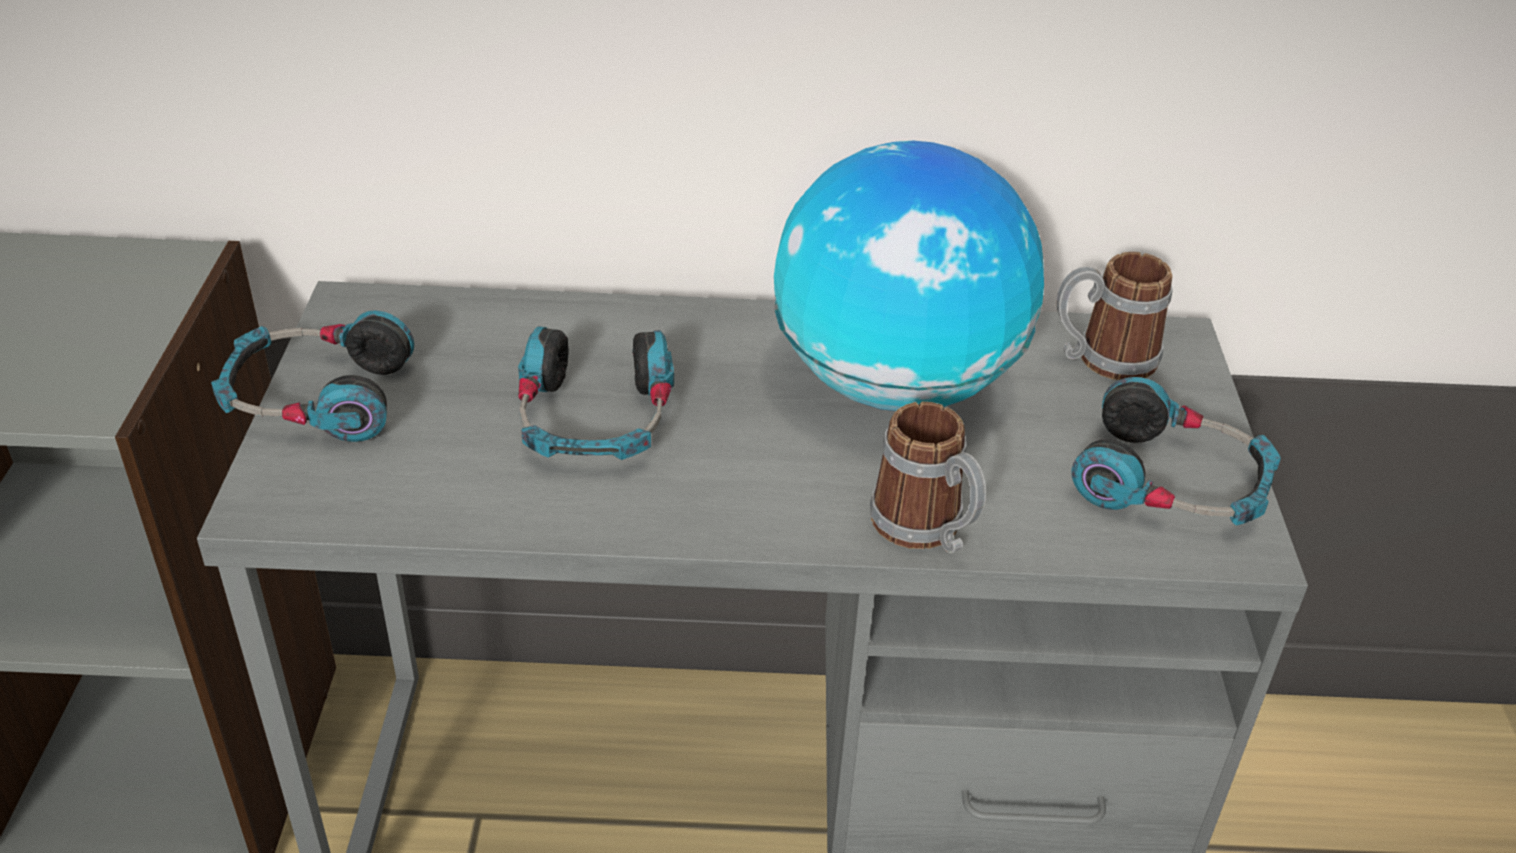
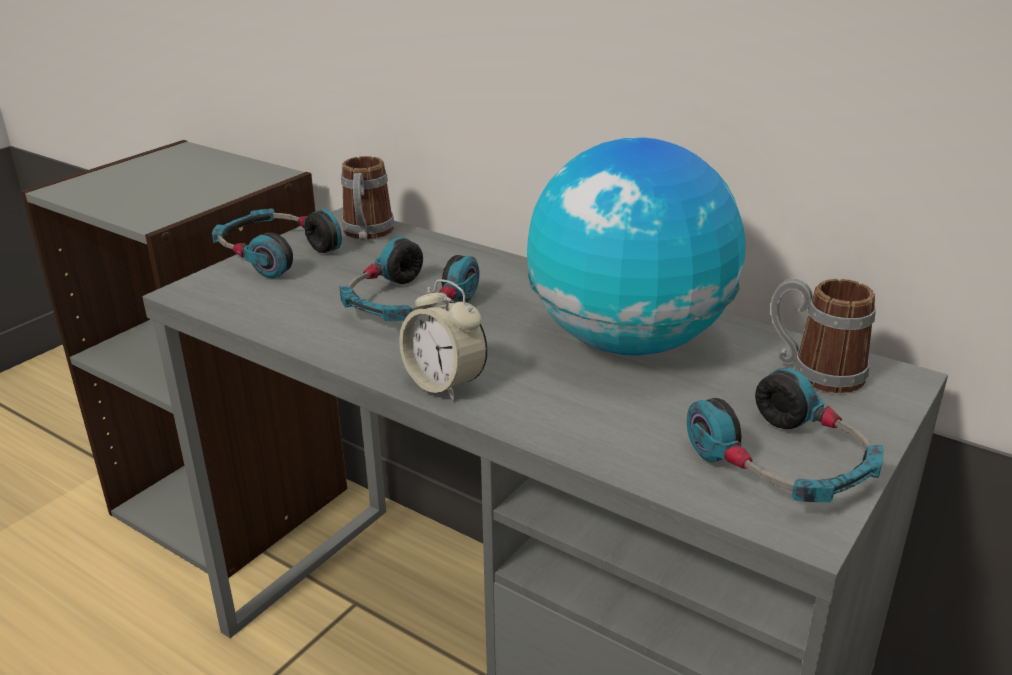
camera: 35 degrees right, 10 degrees down
mug [870,401,986,553] -> mug moved to [341,156,395,240]
none -> alarm clock [400,279,487,400]

